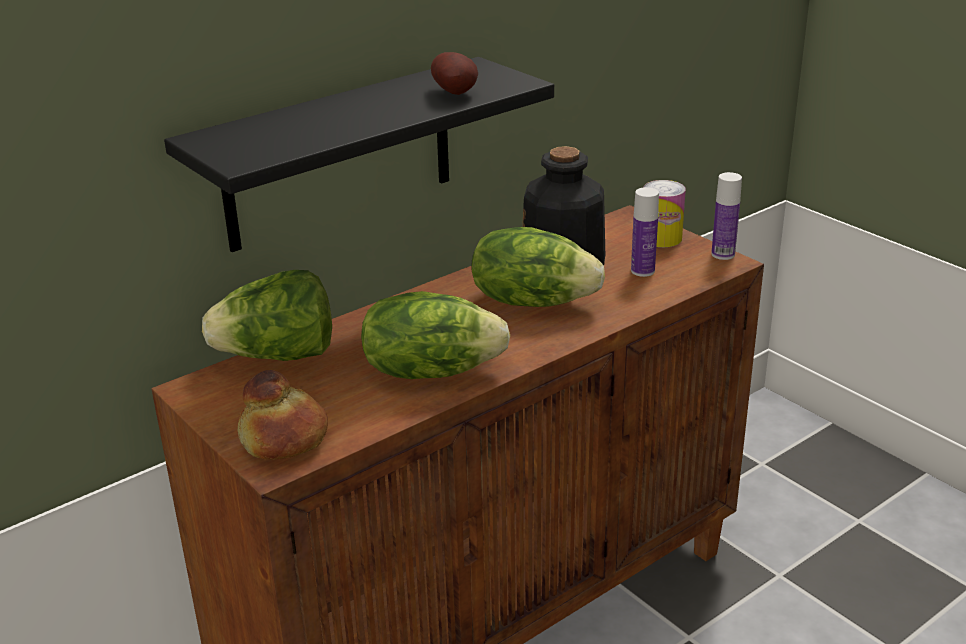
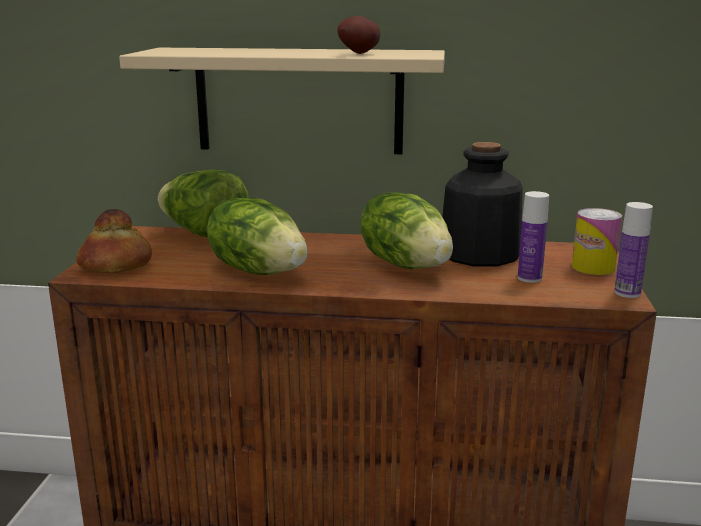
camera: 45 degrees right, 10 degrees down
black shelf [164,57,554,252] -> beige shelf [119,48,445,154]

